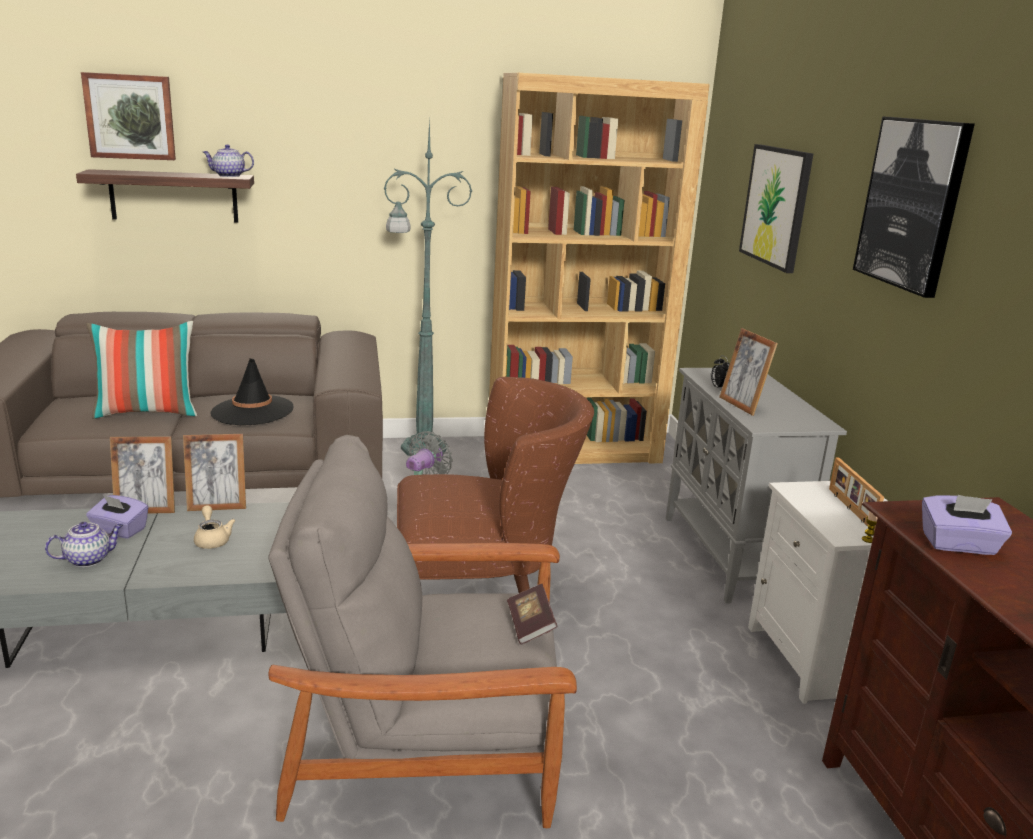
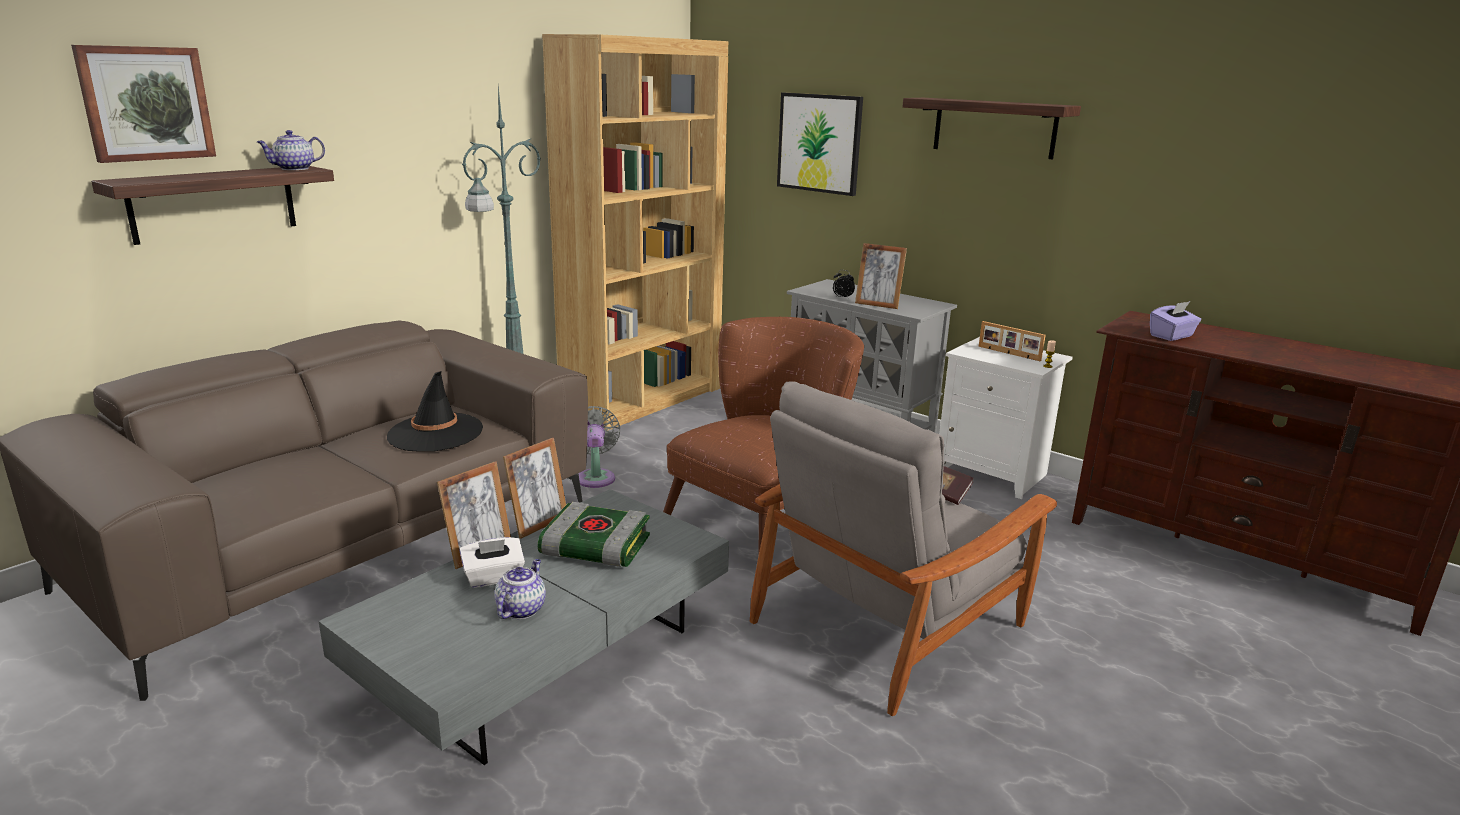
camera: 40 degrees left, 0 degrees up
purple tissue box [86,495,149,539] -> white tissue box [460,537,525,588]
pillow [87,321,197,419] -> none
beige teapot [194,505,236,549] -> book [538,502,650,567]
picture [853,116,975,298] -> shelf [902,98,1081,159]

